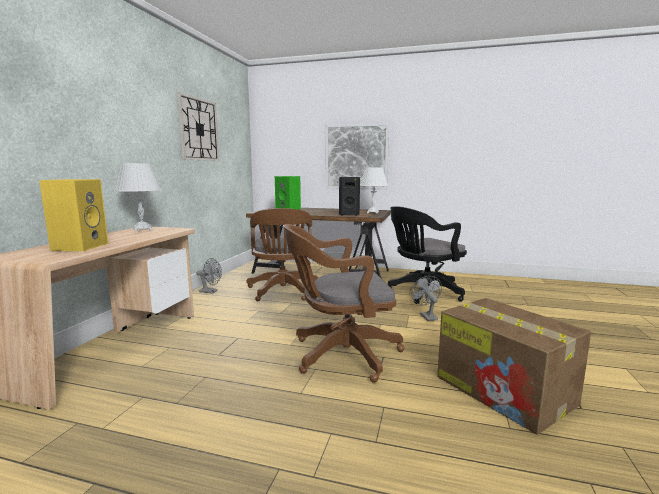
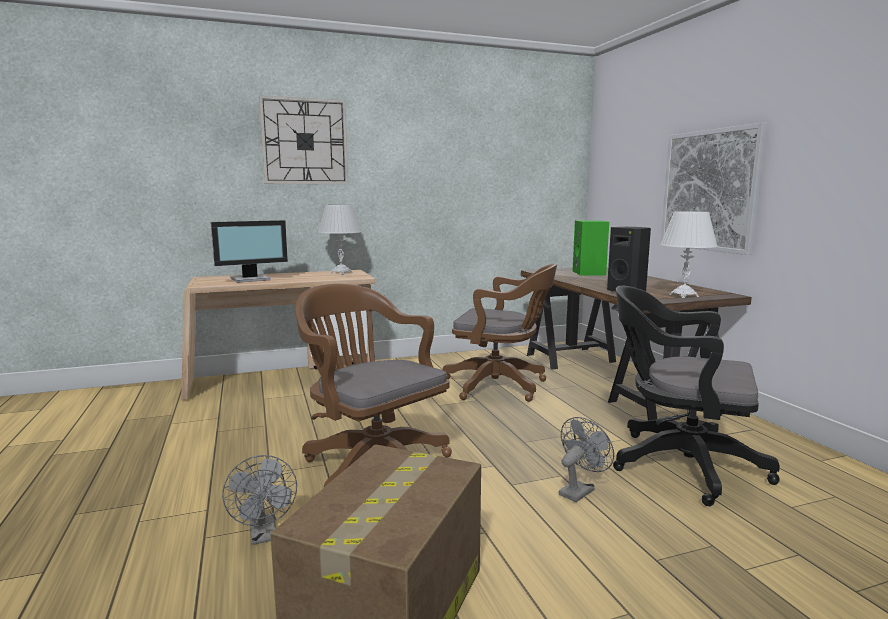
camera: 55 degrees right, 0 degrees up
yellow speaker [39,179,108,251] -> monitor [211,220,288,283]
wall clock [177,92,219,161] -> wall clock moved to [259,95,348,184]
grey fan [196,258,222,293] -> grey fan moved to [222,455,297,545]
brown office chair [247,208,318,301] -> brown office chair turned 120 degrees counterclockwise [443,264,557,402]

